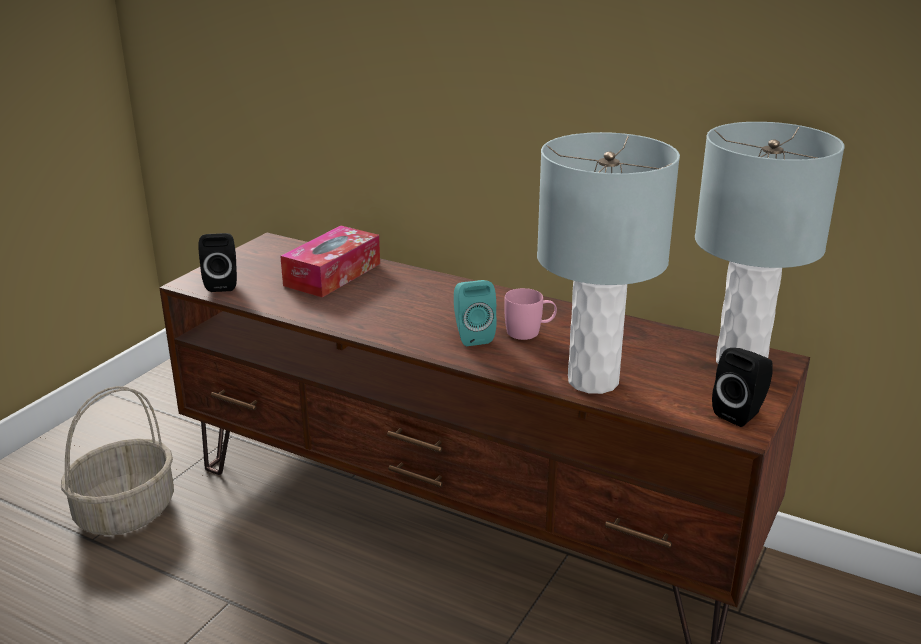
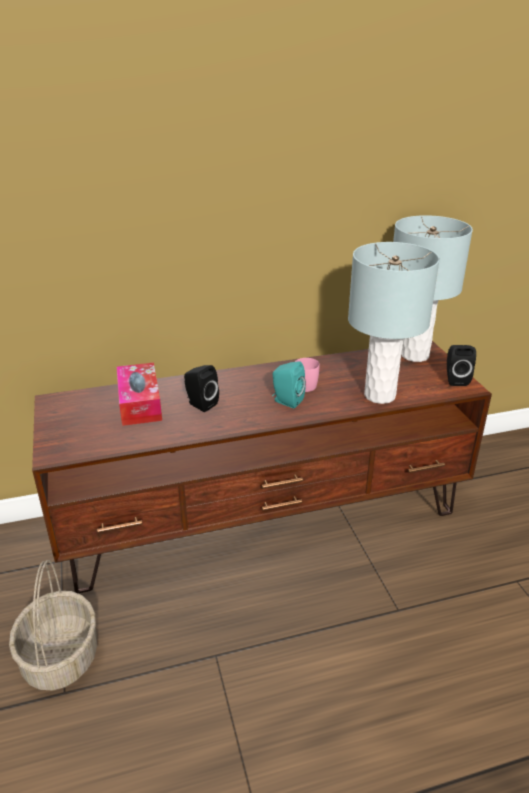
camera: 45 degrees left, 5 degrees up
black speaker [198,233,237,292] -> black speaker moved to [184,365,219,412]

